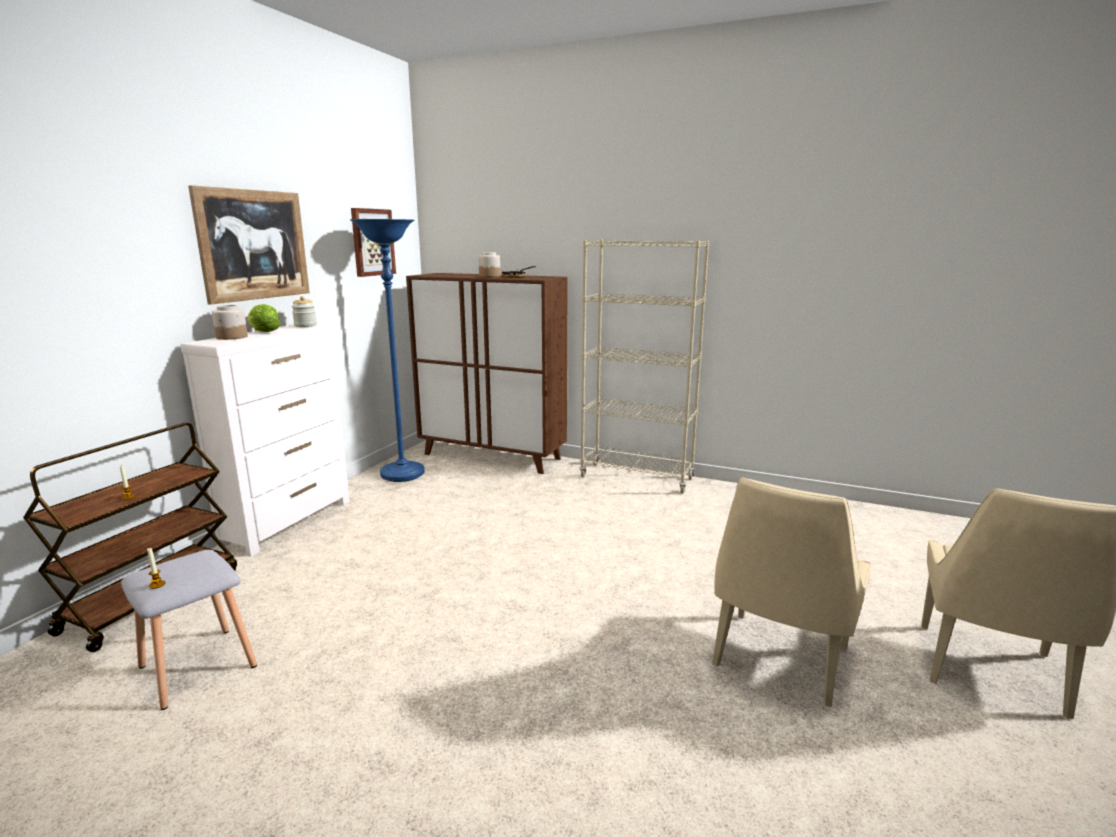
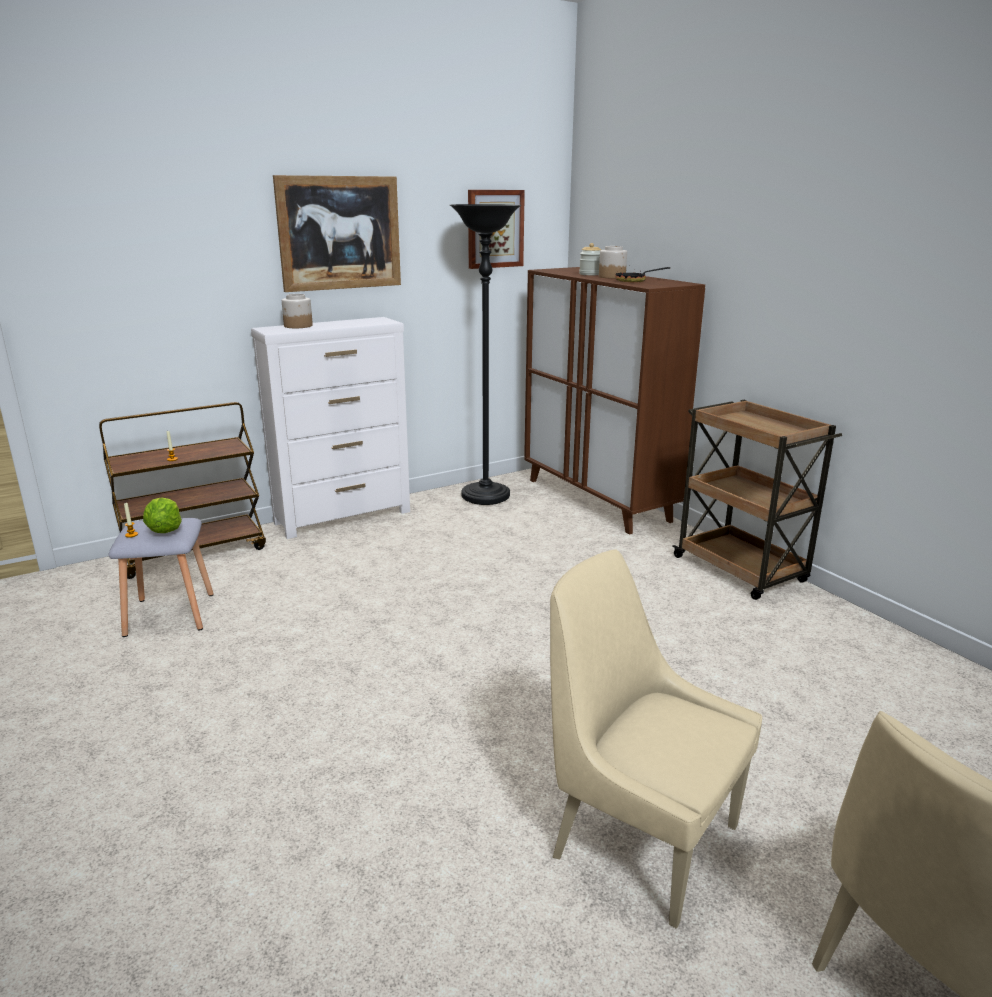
camera: 35 degrees right, 5 degrees up
lettuce [248,304,280,332] -> lettuce moved to [143,497,182,533]
jar [292,296,317,327] -> jar moved to [579,243,601,275]
blue floor lamp [350,219,425,482] -> black floor lamp [450,204,521,505]
beige bookcase [580,240,709,493] -> brown cart [672,400,842,600]
beige chair [712,478,872,707] -> beige chair turned 60 degrees clockwise [550,549,762,929]

